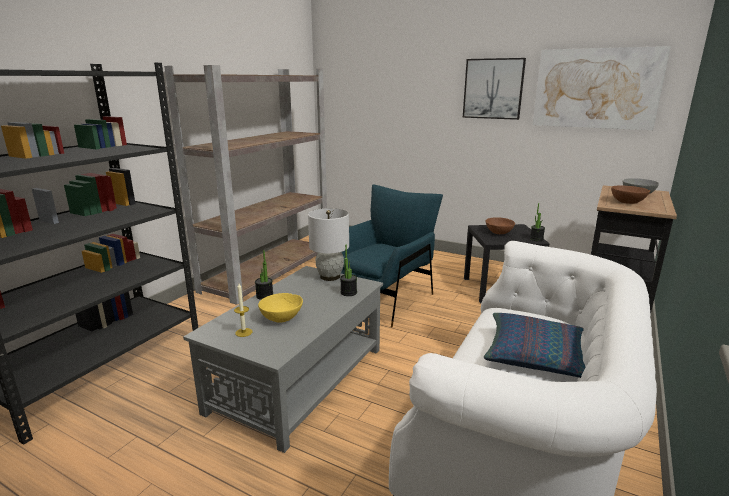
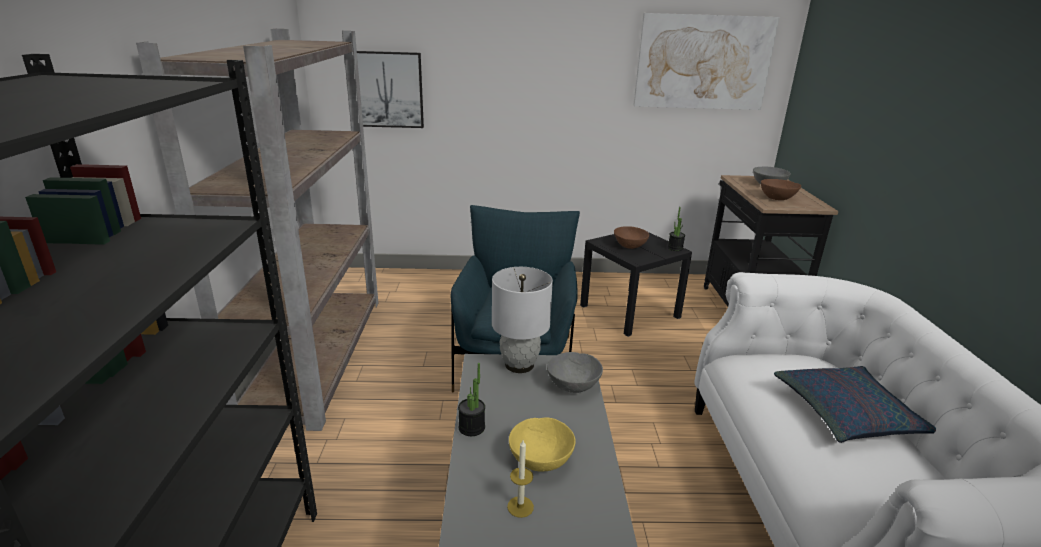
camera: 30 degrees left, 5 degrees up
potted plant [340,245,357,296] -> grey bowl [547,352,603,393]
picture [463,58,526,120] -> picture moved to [357,51,424,128]

